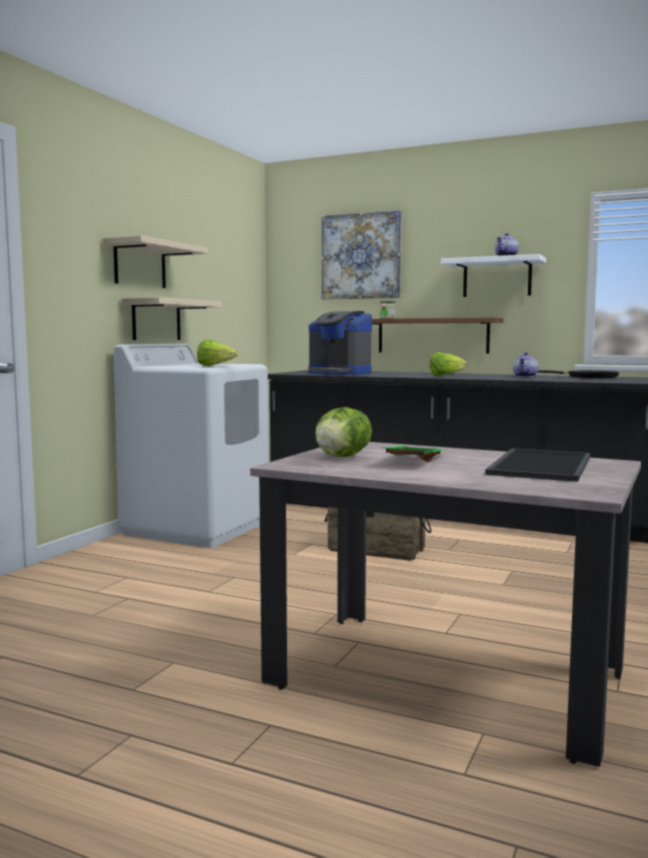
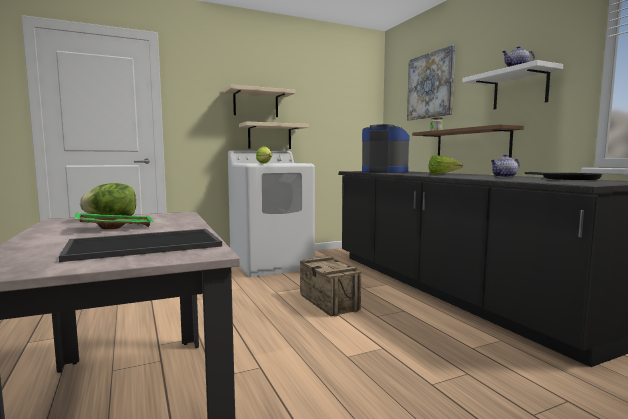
camera: 40 degrees right, 0 degrees up
coffee machine [308,311,372,375] -> coffee machine turned 135 degrees clockwise [362,124,410,173]

